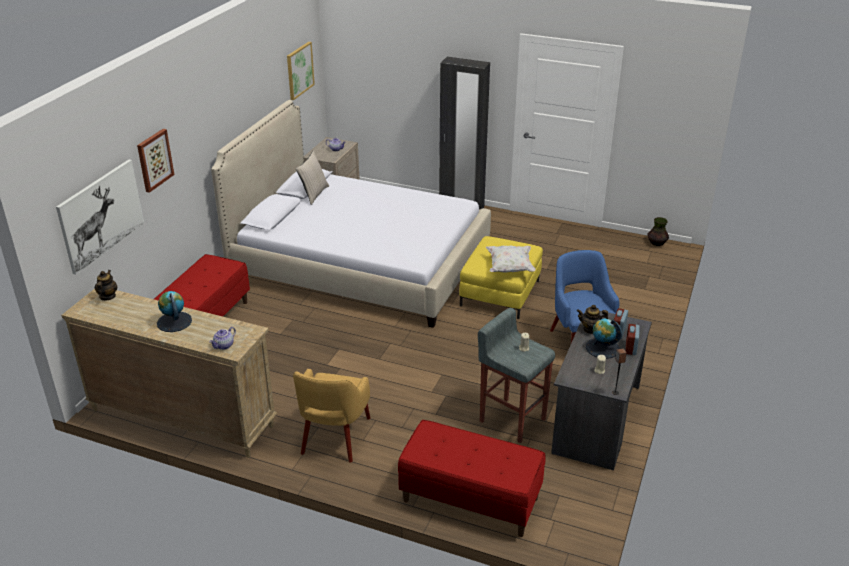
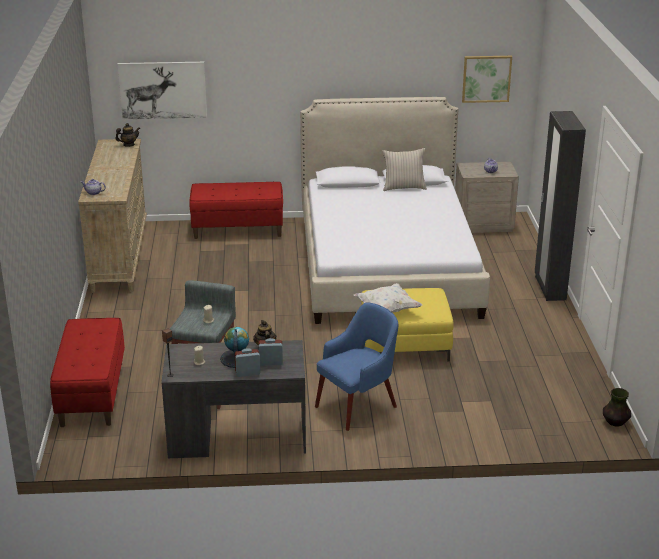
camera: 65 degrees right, 5 degrees down
picture [137,129,174,193] -> none
globe [157,291,192,332] -> none
yellow armchair [293,369,370,462] -> none

